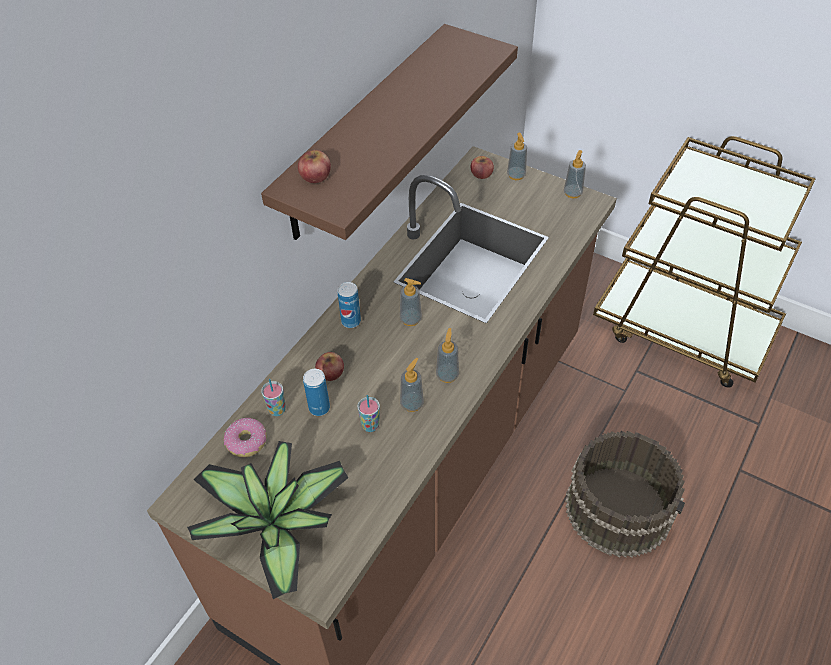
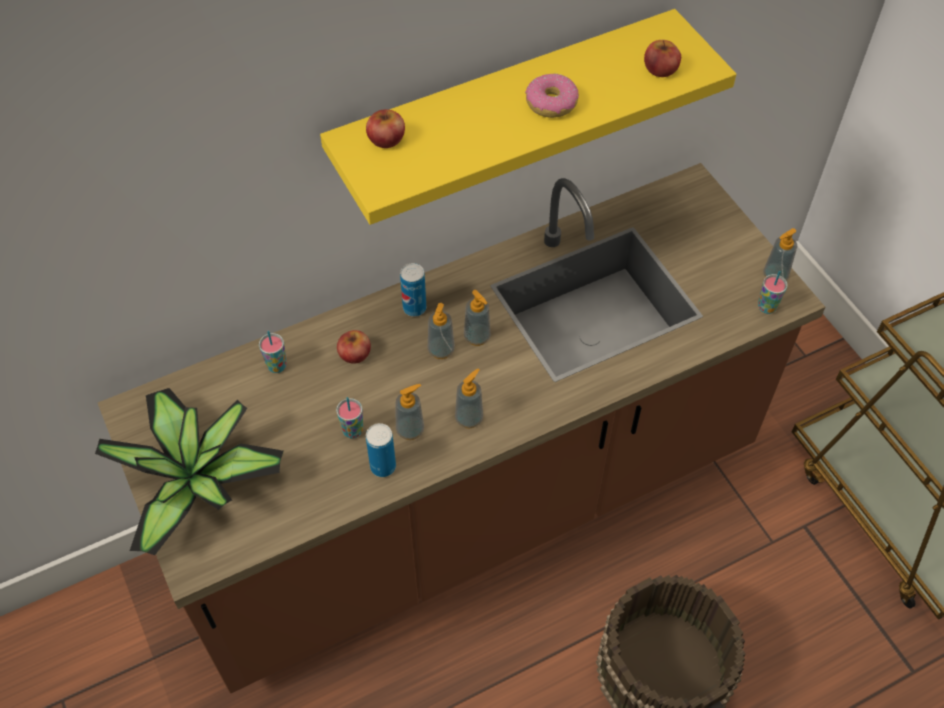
camera: 30 degrees right, 5 degrees up
donut [224,418,267,457] -> donut moved to [525,74,579,118]
brown shelf [261,24,518,240] -> yellow shelf [320,9,736,225]
can [303,369,330,416] -> can moved to [366,423,396,477]
apple [471,156,494,179] -> apple moved to [644,40,681,77]
soap dispenser [507,133,527,180] -> soap dispenser moved to [428,303,455,359]
none -> cup [758,271,788,314]

